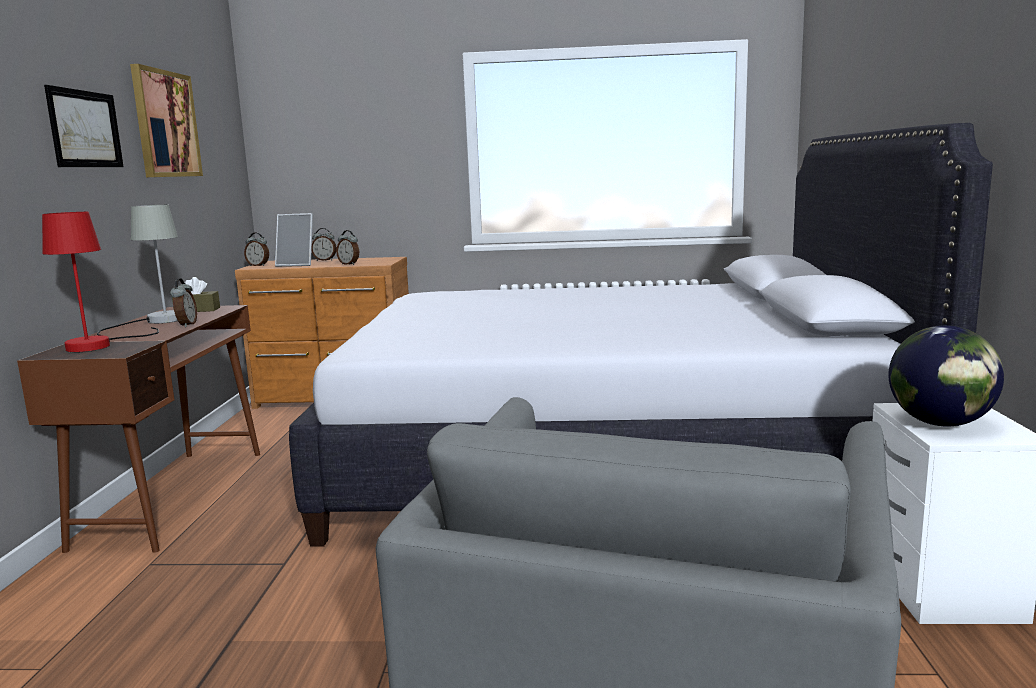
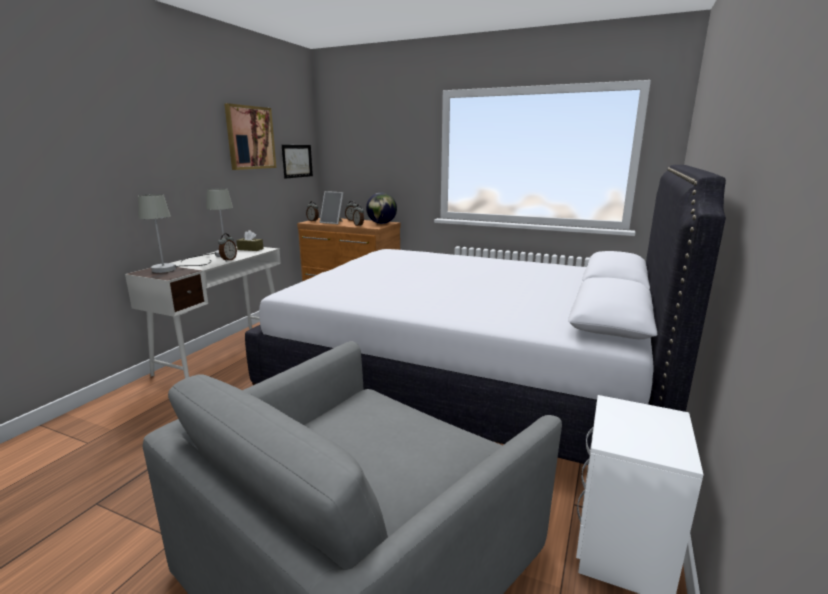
camera: 20 degrees right, 5 degrees up
brown desk [17,305,260,553] -> white desk [125,246,281,378]
red table lamp [42,212,159,353] -> grey table lamp [138,194,211,273]
picture [44,85,124,167] -> picture moved to [282,145,313,179]
globe [889,325,1004,426] -> globe moved to [366,192,397,224]

